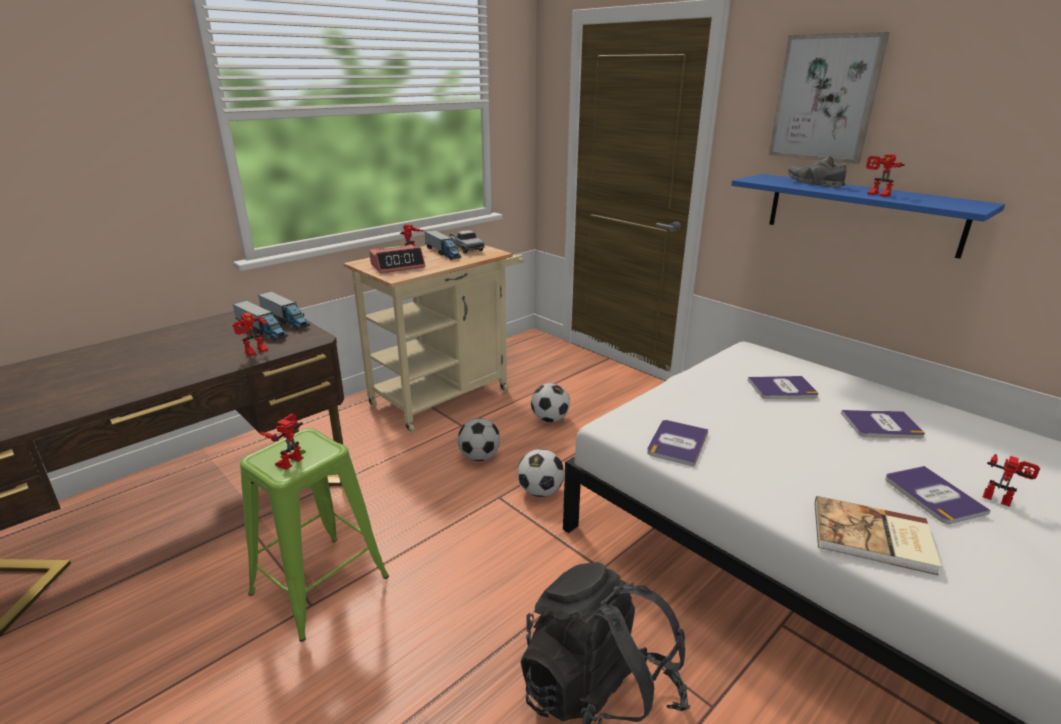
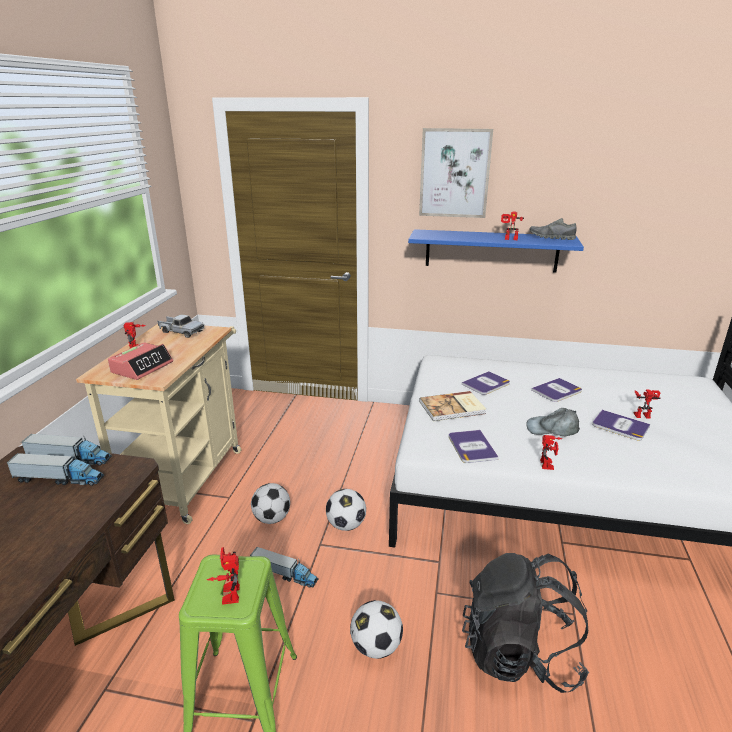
camera: 35 degrees left, 0 degrees up
toy robot [232,312,268,356] -> toy robot moved to [540,435,562,470]
toy truck [424,230,461,260] -> toy truck moved to [250,547,318,588]
football [531,383,570,422] -> football moved to [350,600,403,659]
grey shoe [788,157,846,187] -> grey shoe moved to [530,218,577,240]
book [815,496,942,575] -> book moved to [419,391,486,421]
none -> grey cap [526,408,580,436]

